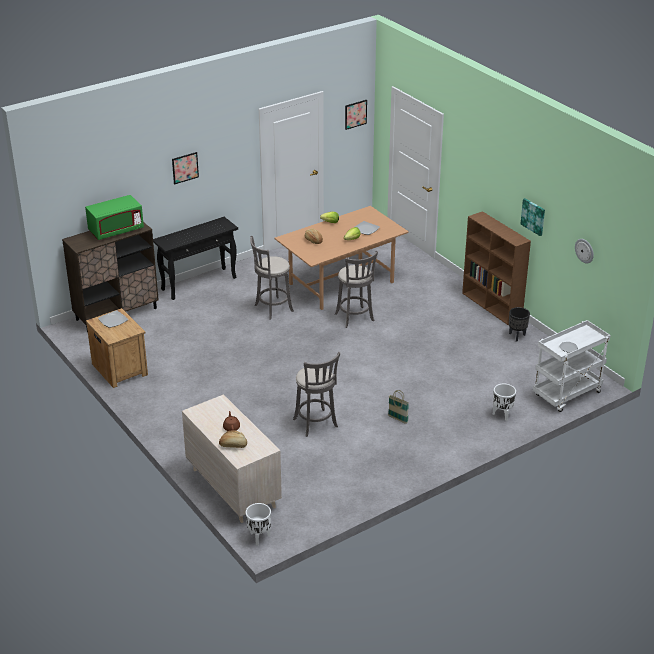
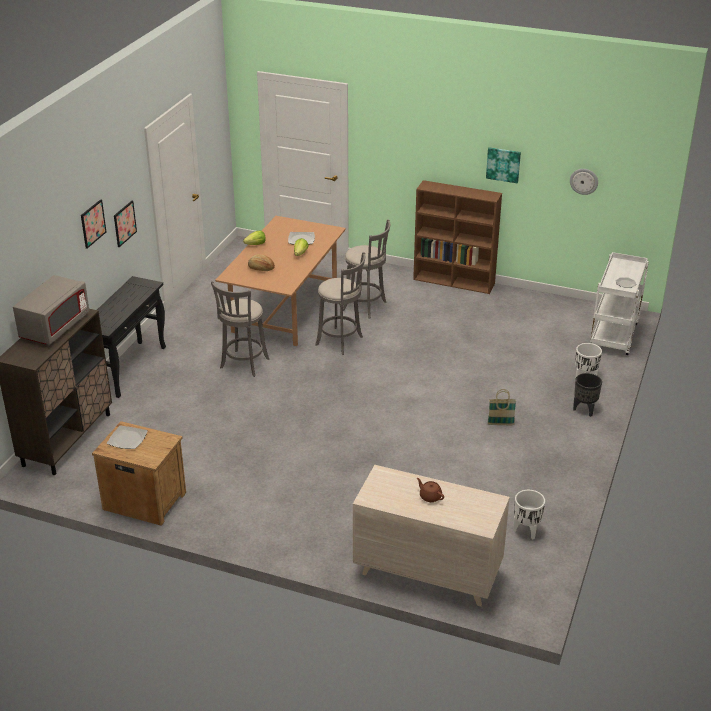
camera: 35 degrees left, 0 degrees up
green microwave [85,195,144,240] -> grey microwave [13,275,89,345]
bread [219,430,247,448] -> none
white planter [246,503,271,546] -> white planter moved to [513,490,545,540]
grey stool [293,352,340,437] -> grey stool moved to [343,219,390,318]
picture [345,100,367,130] -> picture moved to [114,201,137,247]
black planter [509,307,530,342] -> black planter moved to [573,373,602,417]

